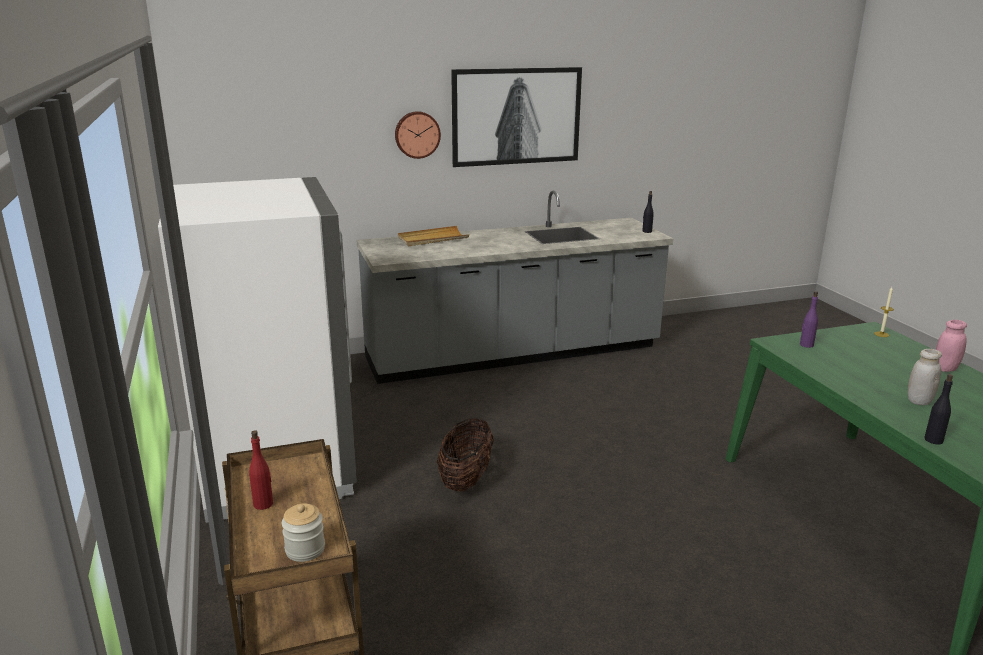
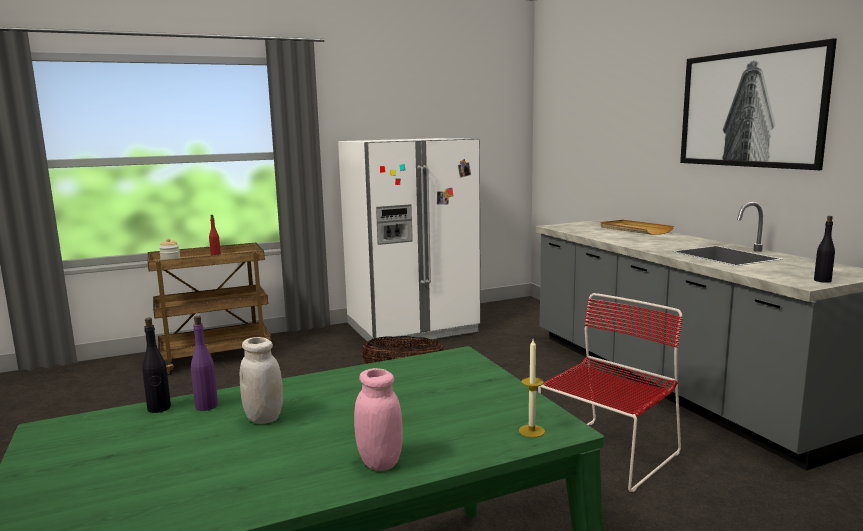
camera: 85 degrees right, 10 degrees down
wall clock [395,111,441,159] -> none
purple bottle [800,291,818,348] -> purple bottle moved to [191,316,218,411]
none -> red chair [538,293,683,492]

